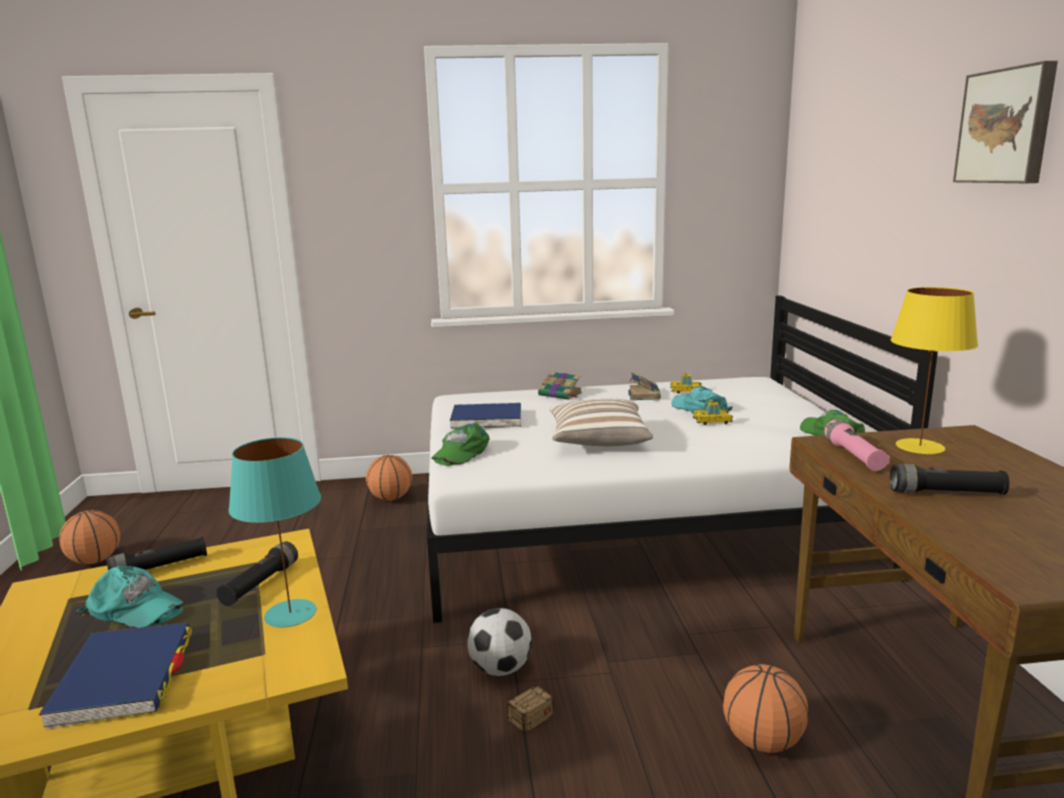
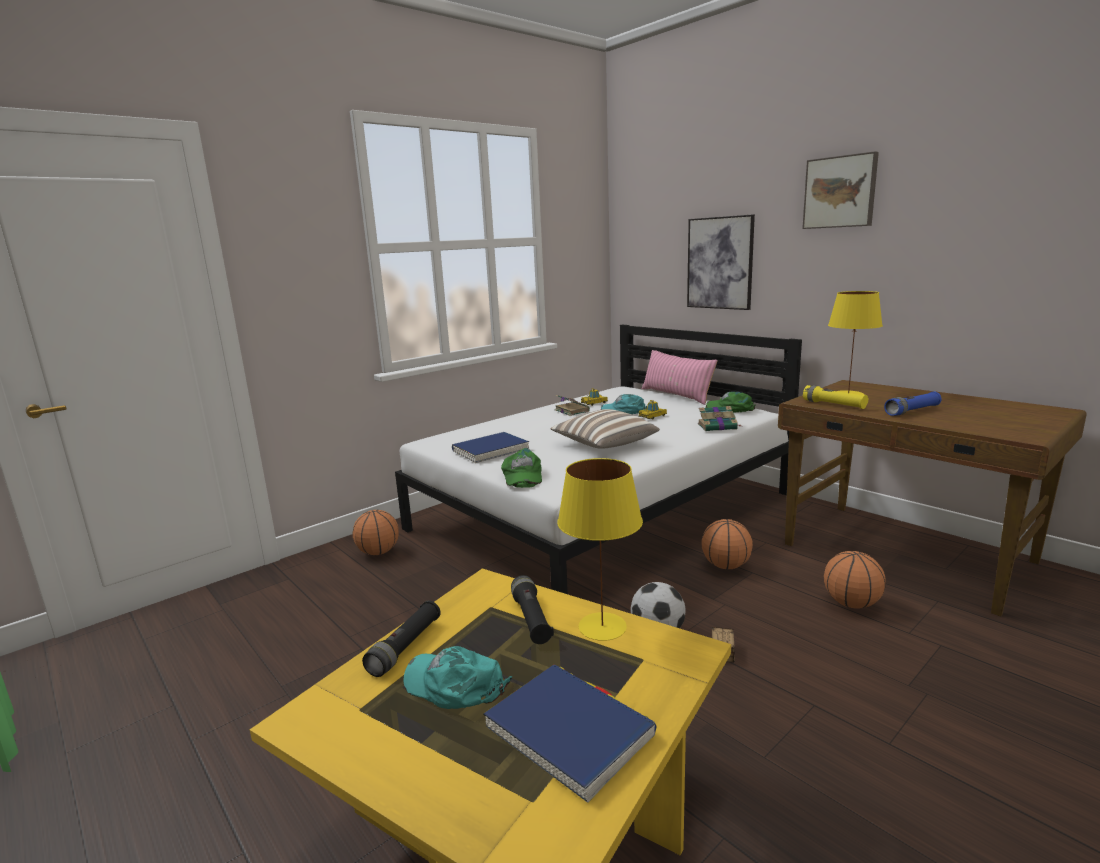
camera: 35 degrees left, 0 degrees up
basketball [59,510,120,564] -> basketball moved to [701,519,753,569]
turquoise cap [77,566,184,629] -> turquoise cap turned 135 degrees counterclockwise [403,646,512,709]
turquoise table lamp [228,437,321,628] -> yellow table lamp [557,458,643,641]
book [538,371,582,400] -> book moved to [698,406,740,431]
pink flashlight [824,419,890,471] -> yellow flashlight [803,385,869,409]
black flashlight [890,464,1009,495] -> blue flashlight [884,391,942,416]
none -> pink pillow [642,350,718,405]
none -> picture [687,214,755,310]

